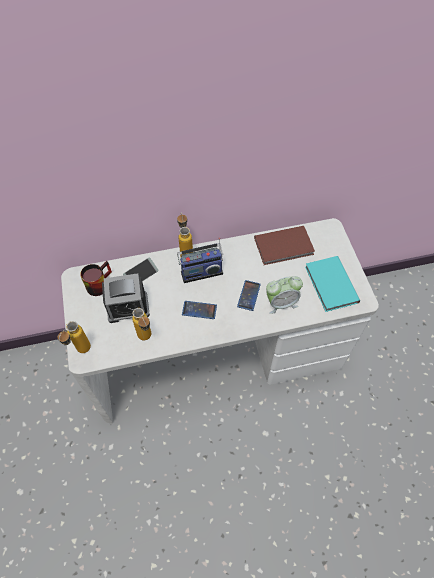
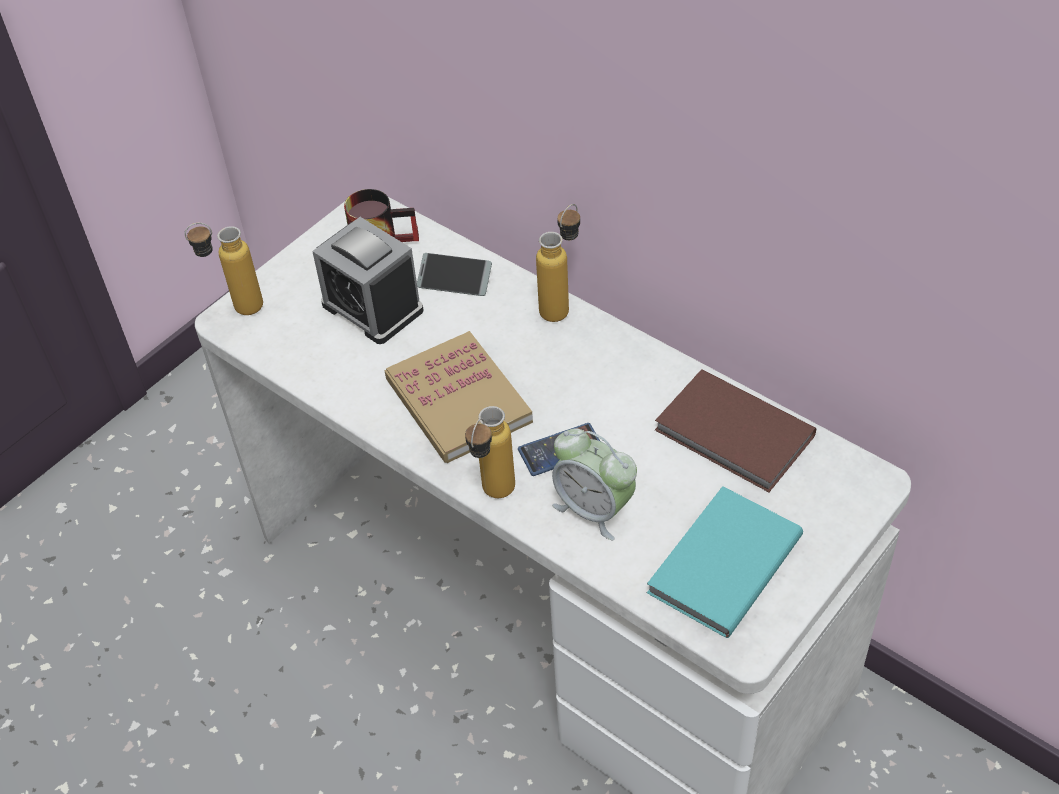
camera: 55 degrees right, 10 degrees down
bottle [132,308,151,340] -> bottle moved to [465,406,515,498]
radio [177,237,223,283] -> none
phone [182,301,217,319] -> book [384,331,533,463]

